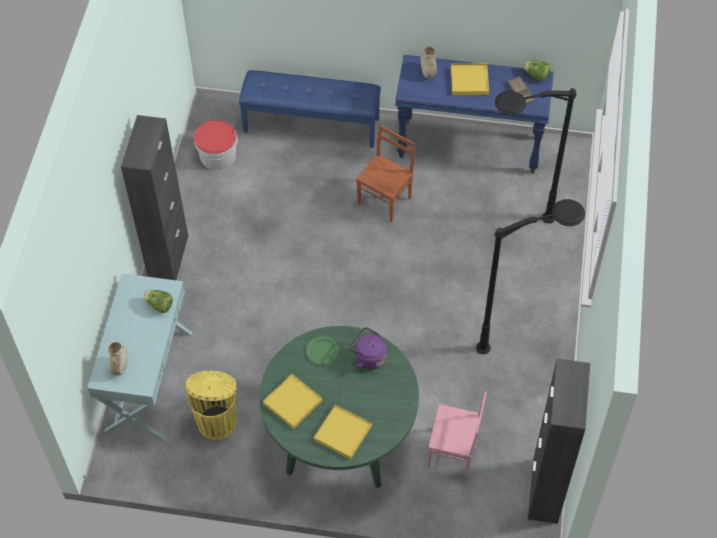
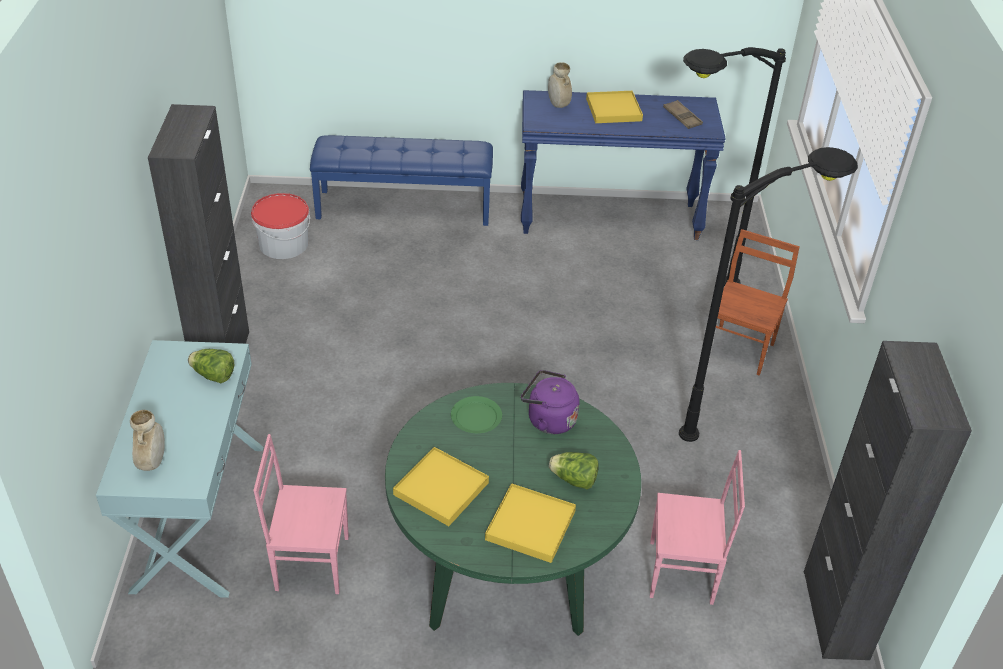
camera: 10 degrees left, 15 degrees down
yellow trash can [186,370,236,440] -> pink chair [253,434,349,594]
brown chair [356,125,415,223] -> brown chair moved to [716,229,800,376]
lettuce [523,60,550,81] -> lettuce moved to [549,452,599,490]

